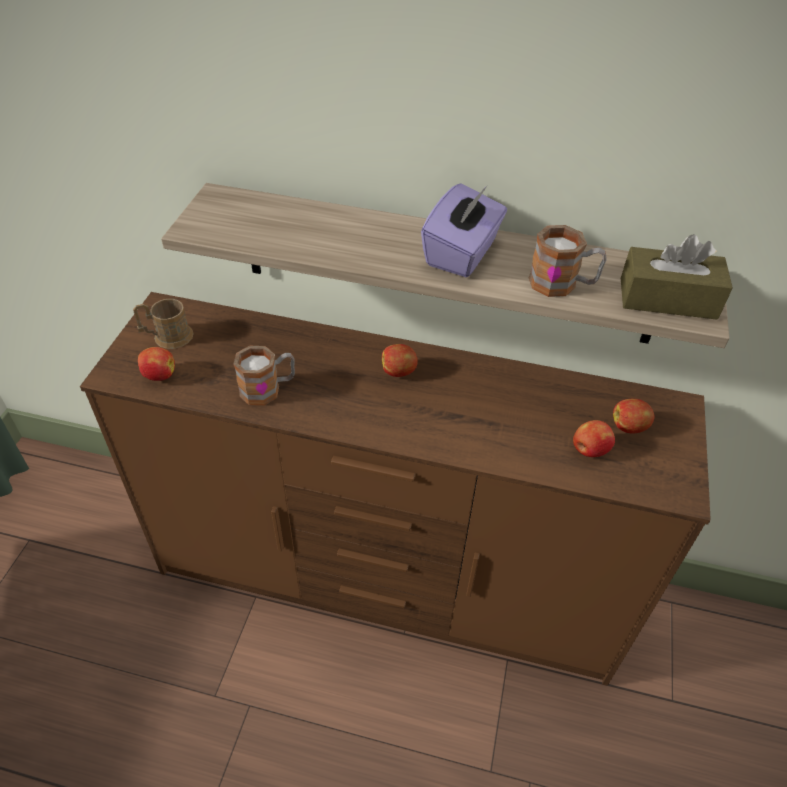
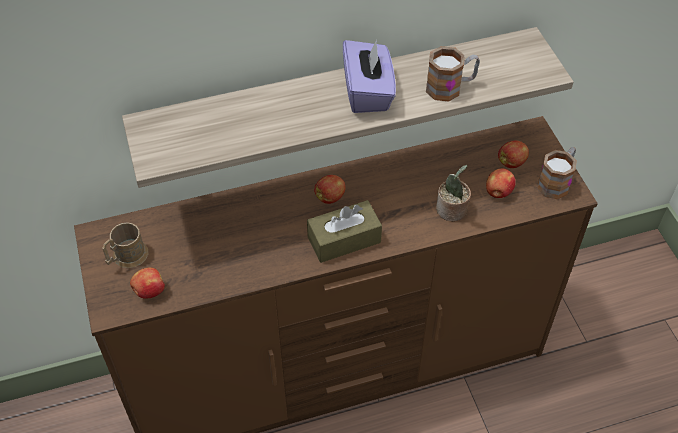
camera: 30 degrees left, 5 degrees up
mug [233,346,295,406] -> mug moved to [537,147,577,199]
brown tissue box [621,234,733,320] -> brown tissue box moved to [307,200,382,263]
none -> potted plant [436,165,471,221]

